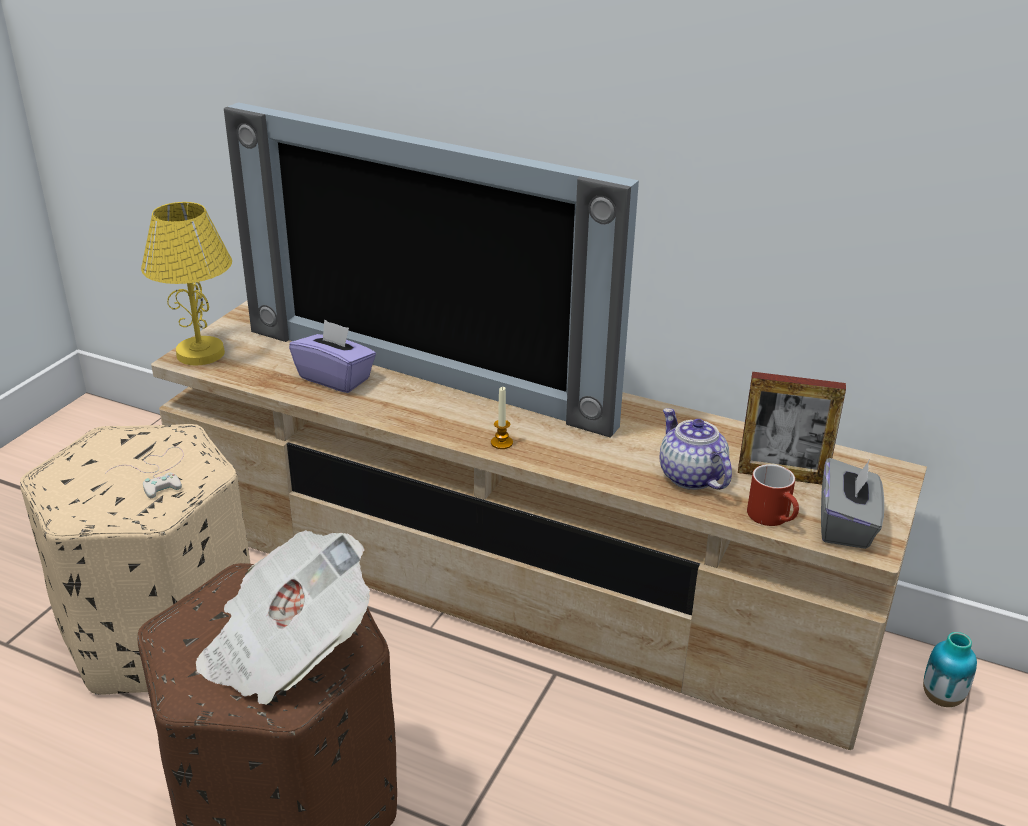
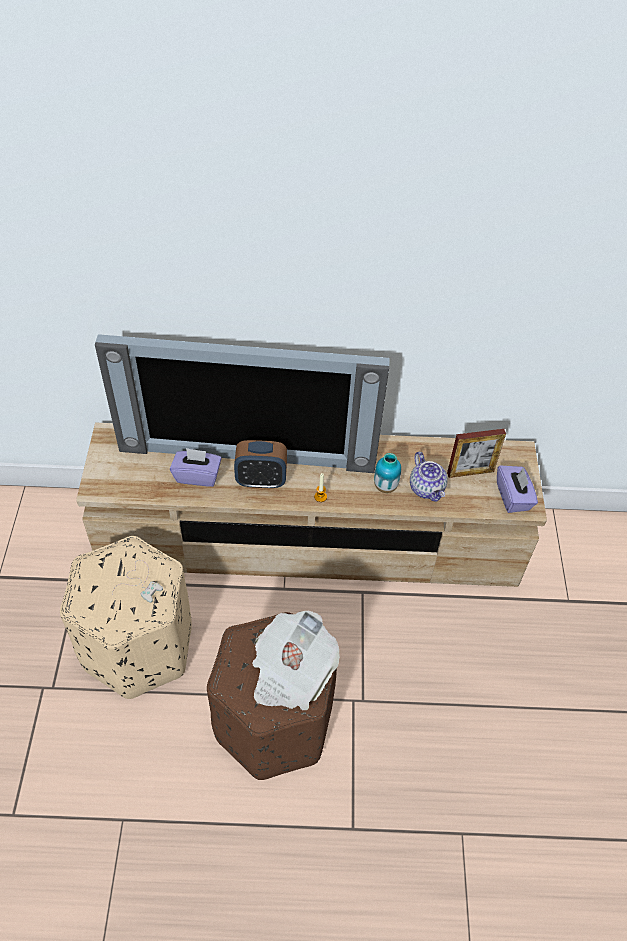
camera: 25 degrees left, 20 degrees up
yellow table lamp [141,202,232,365] -> none
teapot [660,408,732,490] -> teapot turned 150 degrees counterclockwise [410,452,448,502]
red mug [747,464,799,526] -> none
grey tissue box [821,458,884,549] -> purple tissue box [497,466,538,513]
vase [923,632,977,707] -> vase moved to [374,453,401,493]
none -> alarm clock [234,440,287,489]

